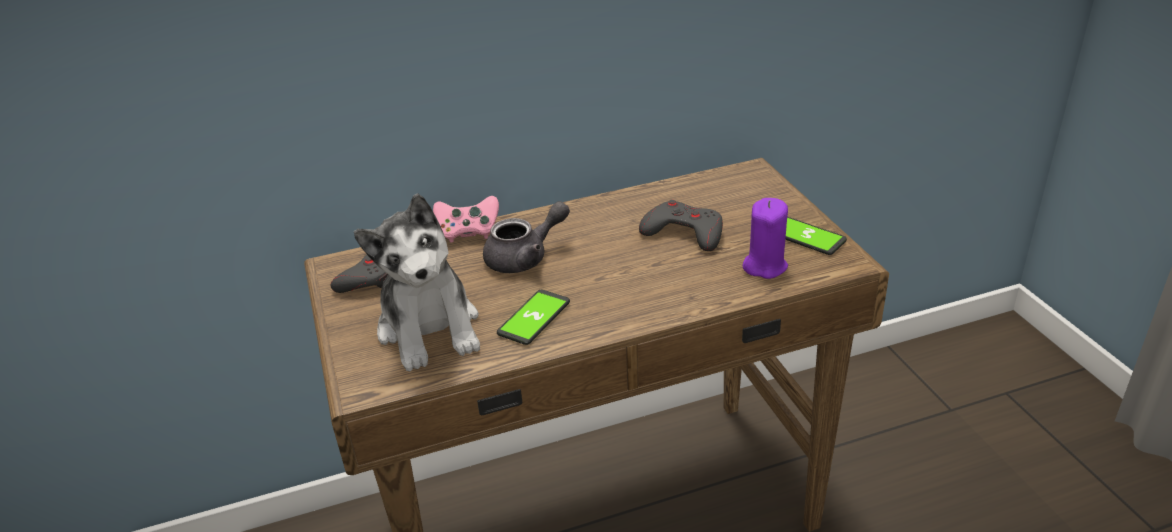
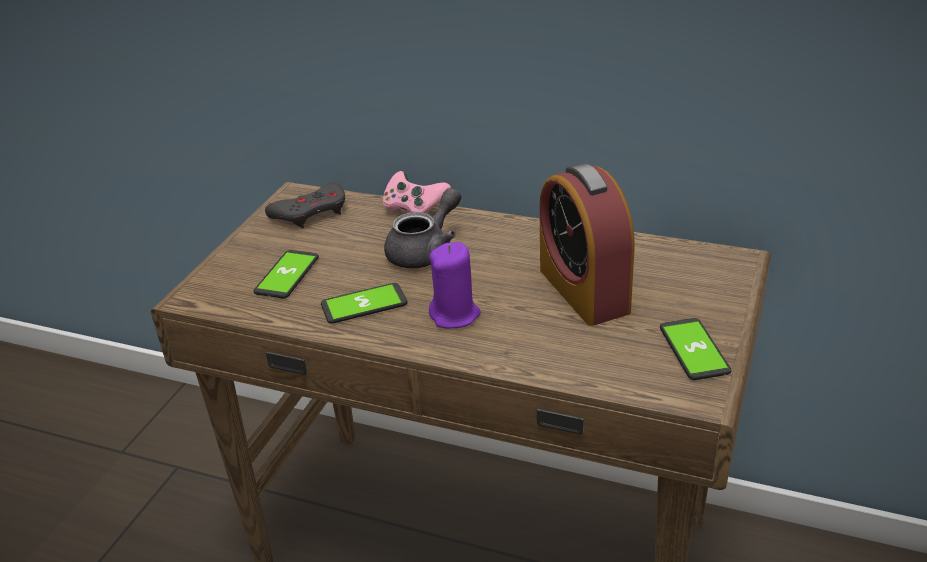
camera: 40 degrees right, 0 degrees up
plush toy [354,193,480,371] -> phone [254,250,319,299]
grey teapot [483,201,570,273] -> grey teapot turned 60 degrees counterclockwise [384,188,461,268]
grey game controller [639,200,723,251] -> alarm clock [539,163,635,326]
purple candle [743,198,788,279] -> purple candle moved to [429,242,481,328]

